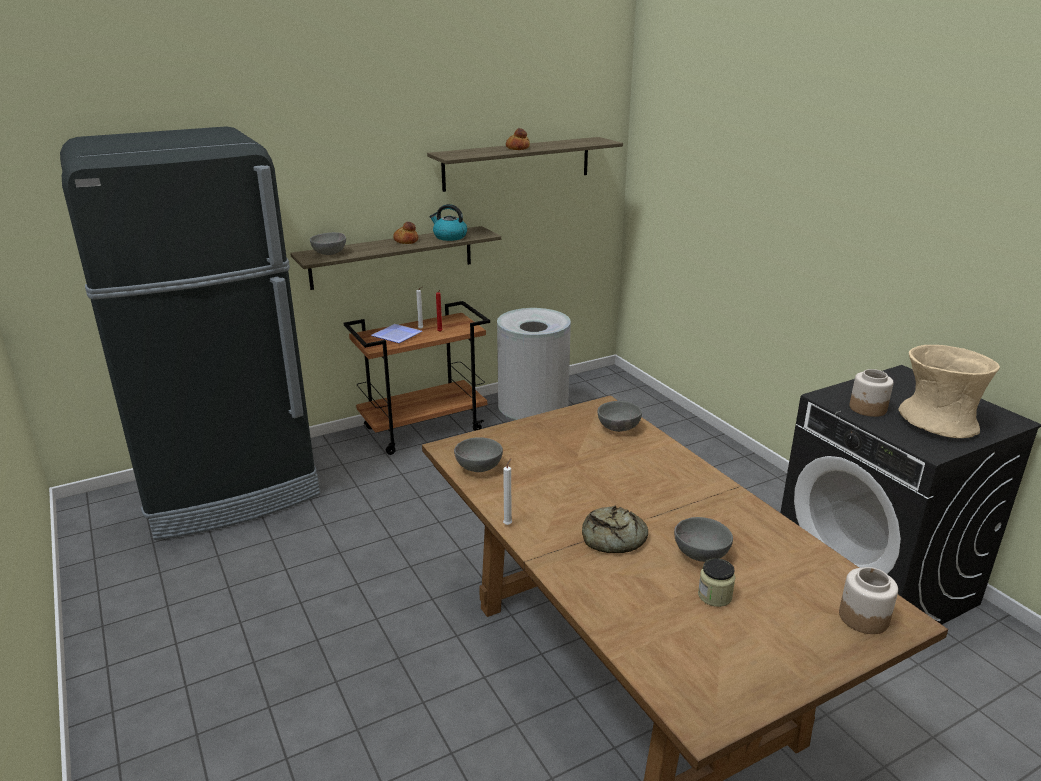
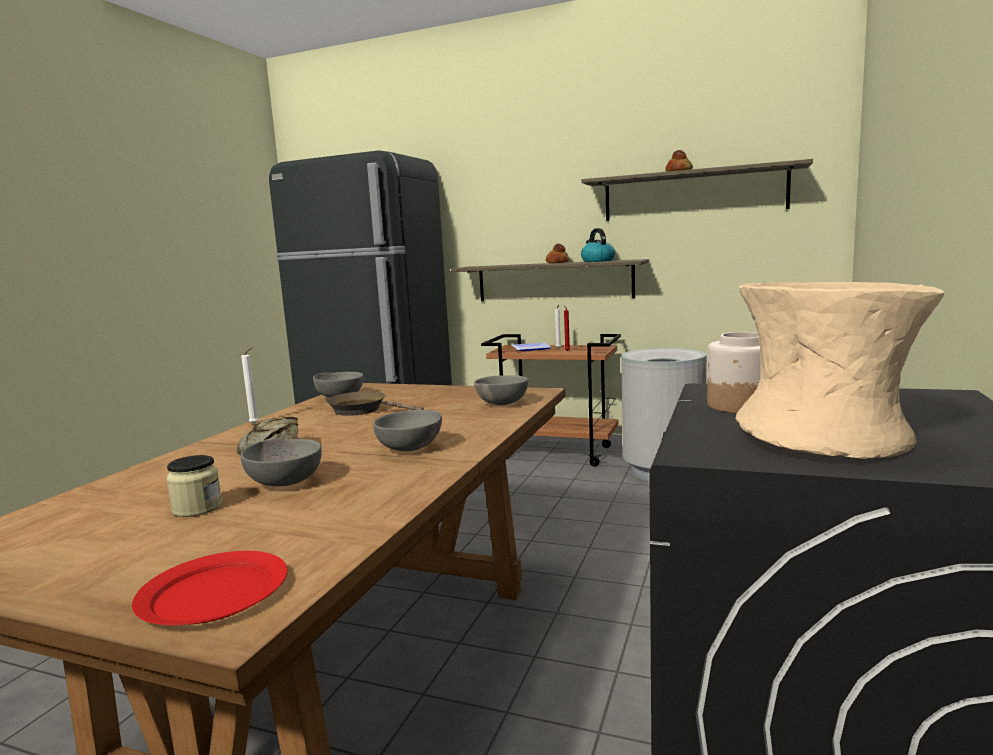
camera: 50 degrees right, 15 degrees down
grey bowl [310,232,346,255] -> grey bowl moved to [373,410,442,451]
jar [839,567,898,634] -> red plate [132,551,288,625]
none -> brown frying pan [326,391,424,416]

